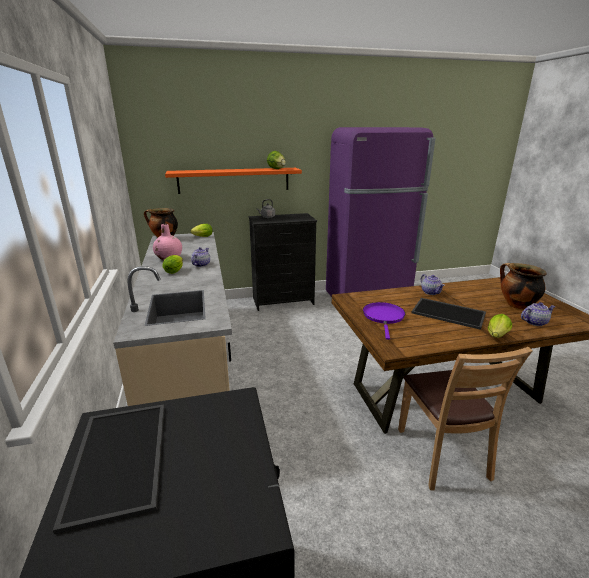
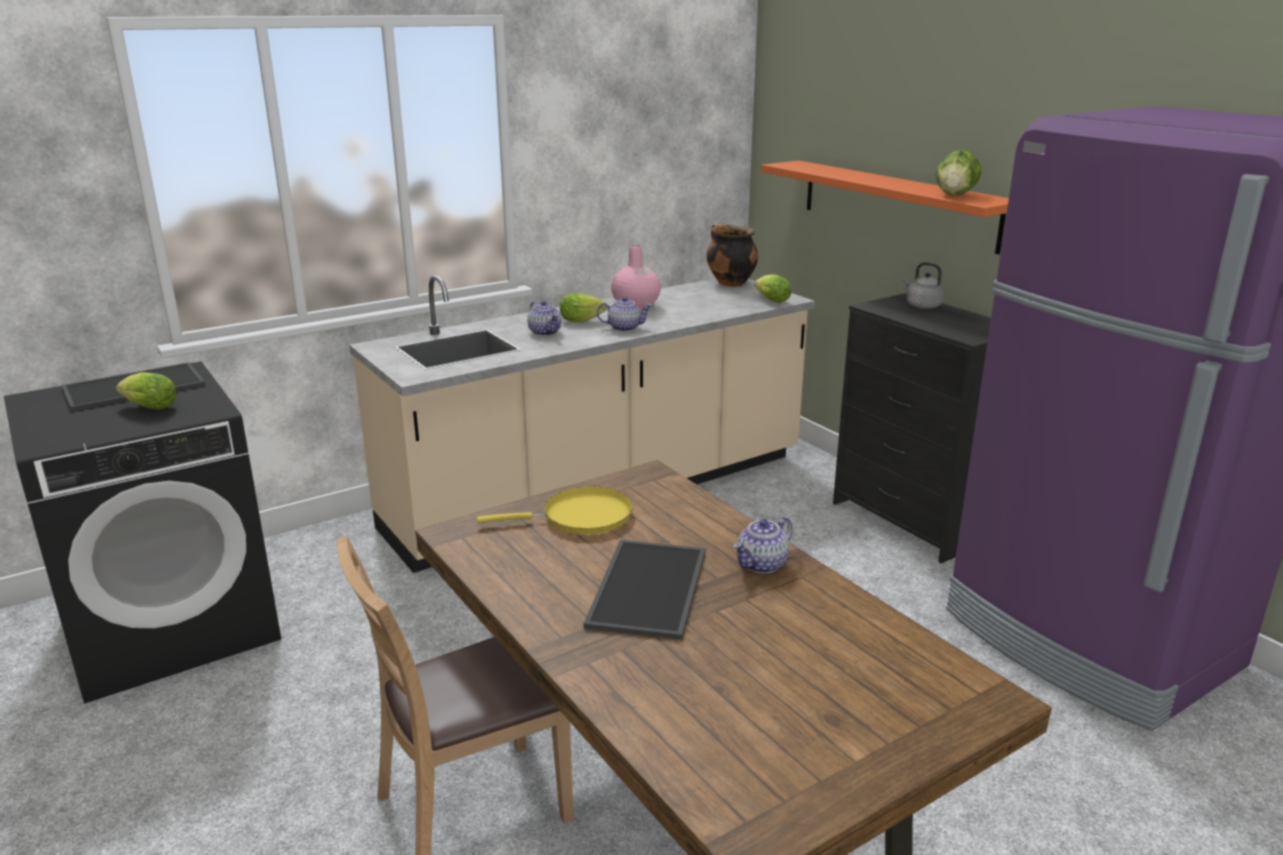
camera: 70 degrees right, 0 degrees up
purple frying pan [363,302,405,340] -> yellow frying pan [477,486,633,534]
lettuce [488,314,512,338] -> lettuce moved to [116,372,177,410]
cooking pot [500,263,546,310] -> none
teapot [521,302,556,326] -> teapot moved to [527,301,561,336]

